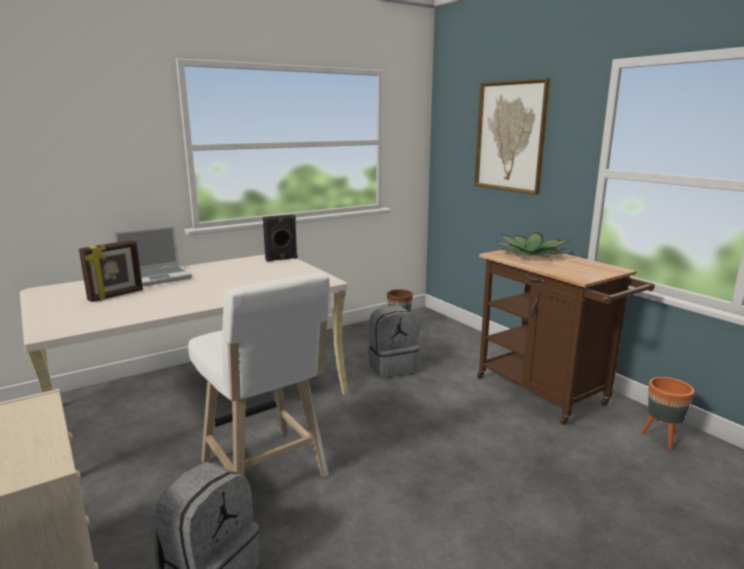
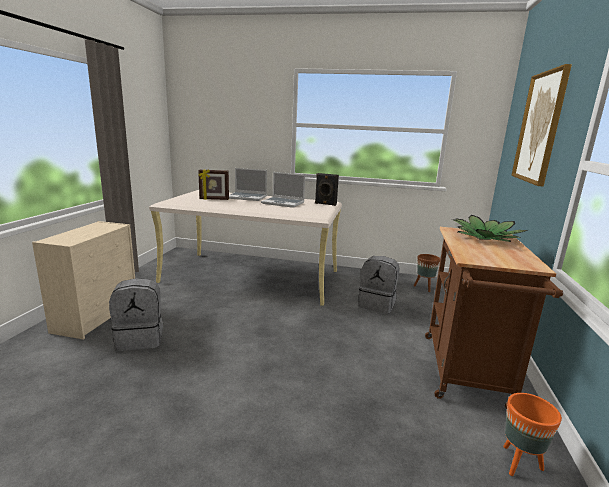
camera: 45 degrees right, 0 degrees up
white stool [188,273,329,477] -> none
none -> laptop [261,172,305,208]

